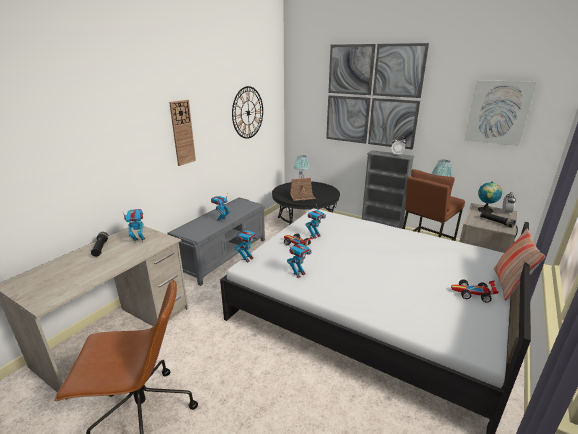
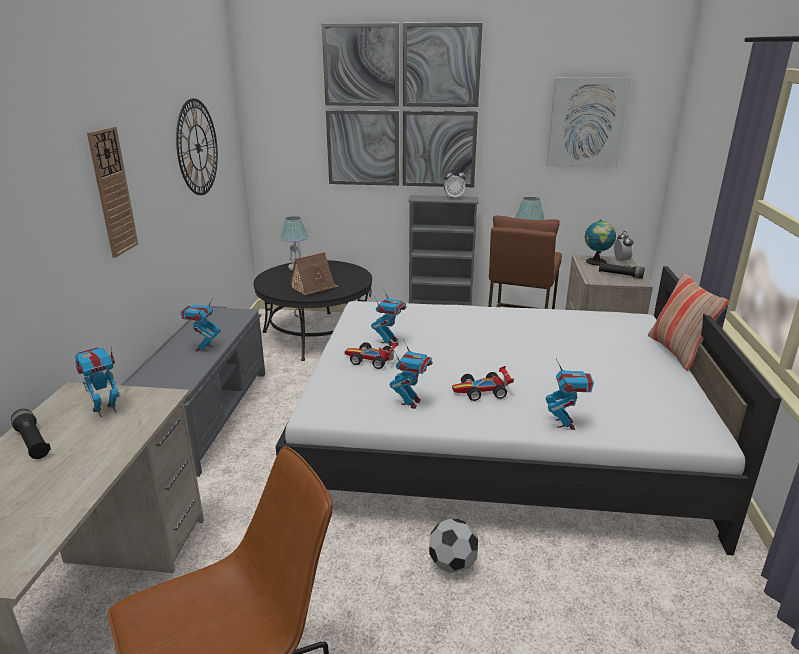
camera: 25 degrees left, 0 degrees up
toy robot [235,224,258,262] -> toy robot moved to [546,358,594,430]
toy car [451,279,499,302] -> toy car moved to [452,366,514,401]
none -> football [429,519,478,573]

